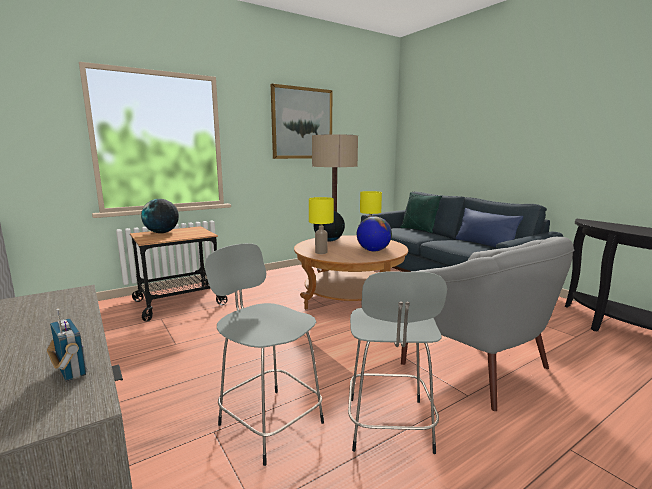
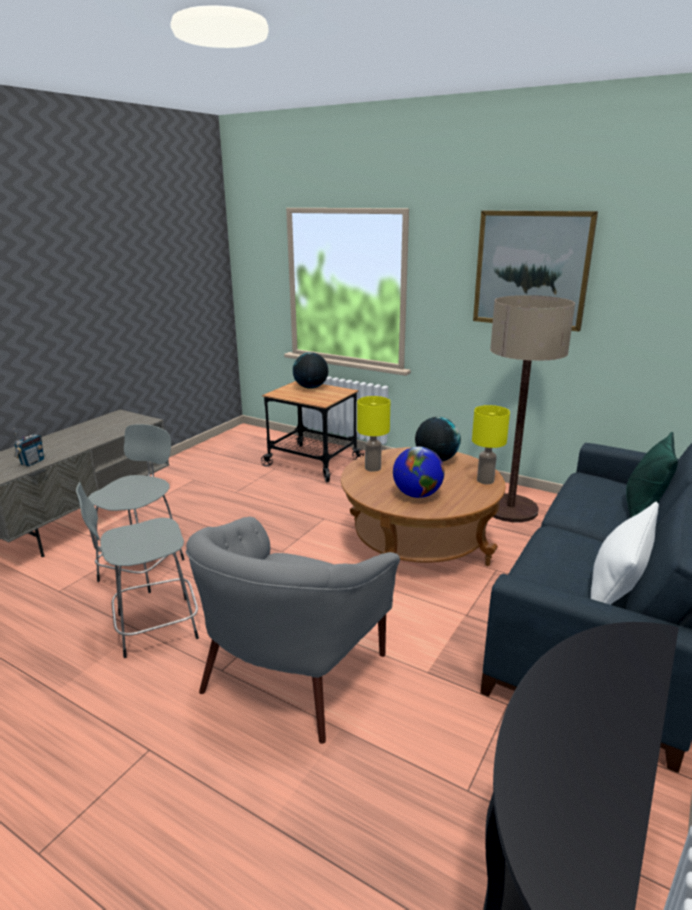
camera: 65 degrees right, 10 degrees up
blue pillow [455,208,523,247] -> white pillow [591,502,659,605]

